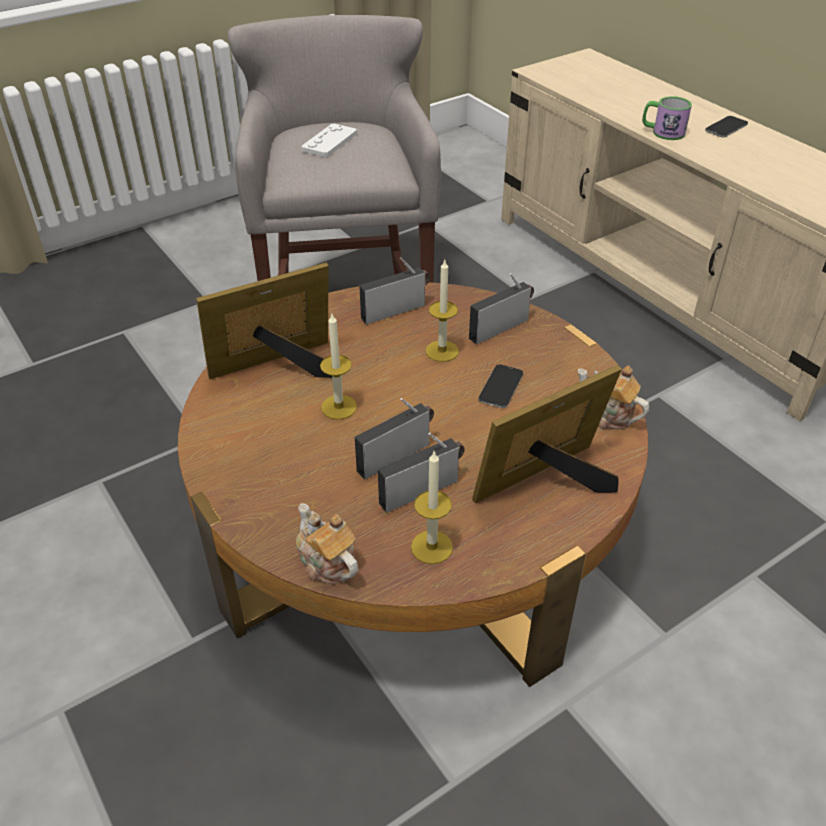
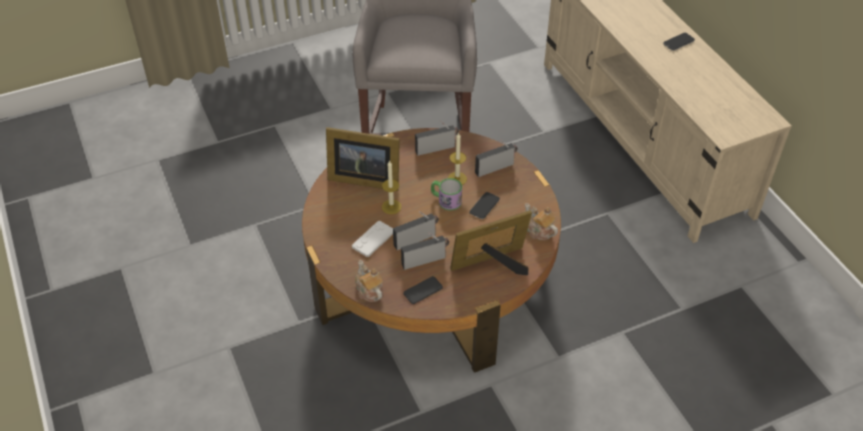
camera: 10 degrees right, 5 degrees up
picture frame [196,263,332,379] -> picture frame turned 150 degrees counterclockwise [326,127,400,191]
white game controller [301,124,357,157] -> white game controller moved to [352,221,393,257]
candle [411,451,453,564] -> phone [404,276,443,304]
mug [642,96,692,140] -> mug moved to [431,178,462,210]

